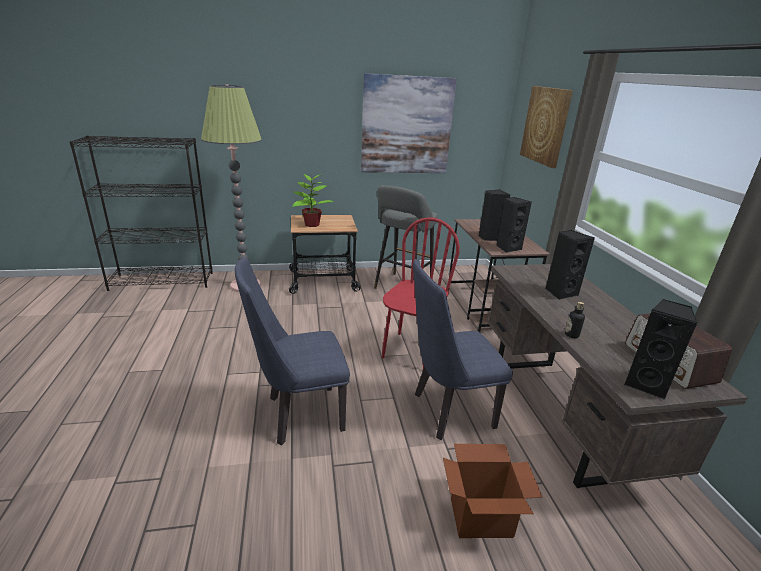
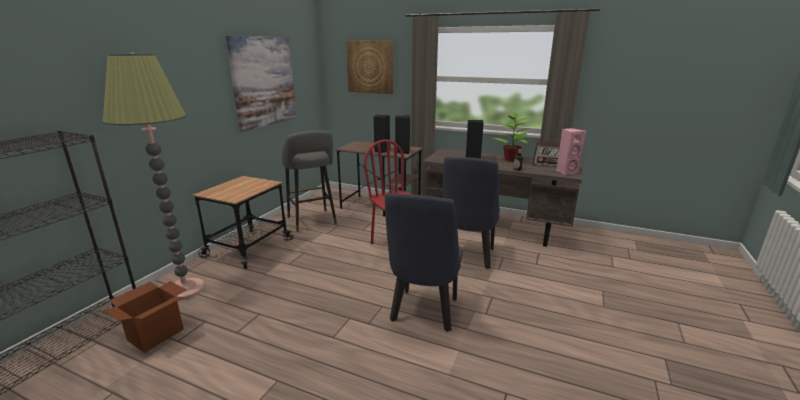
camera: 55 degrees left, 5 degrees down
potted plant [292,174,334,227] -> potted plant moved to [491,113,529,162]
cardboard box [443,444,542,538] -> cardboard box moved to [104,281,187,353]
black speaker [624,299,698,400] -> pink speaker [556,128,586,175]

